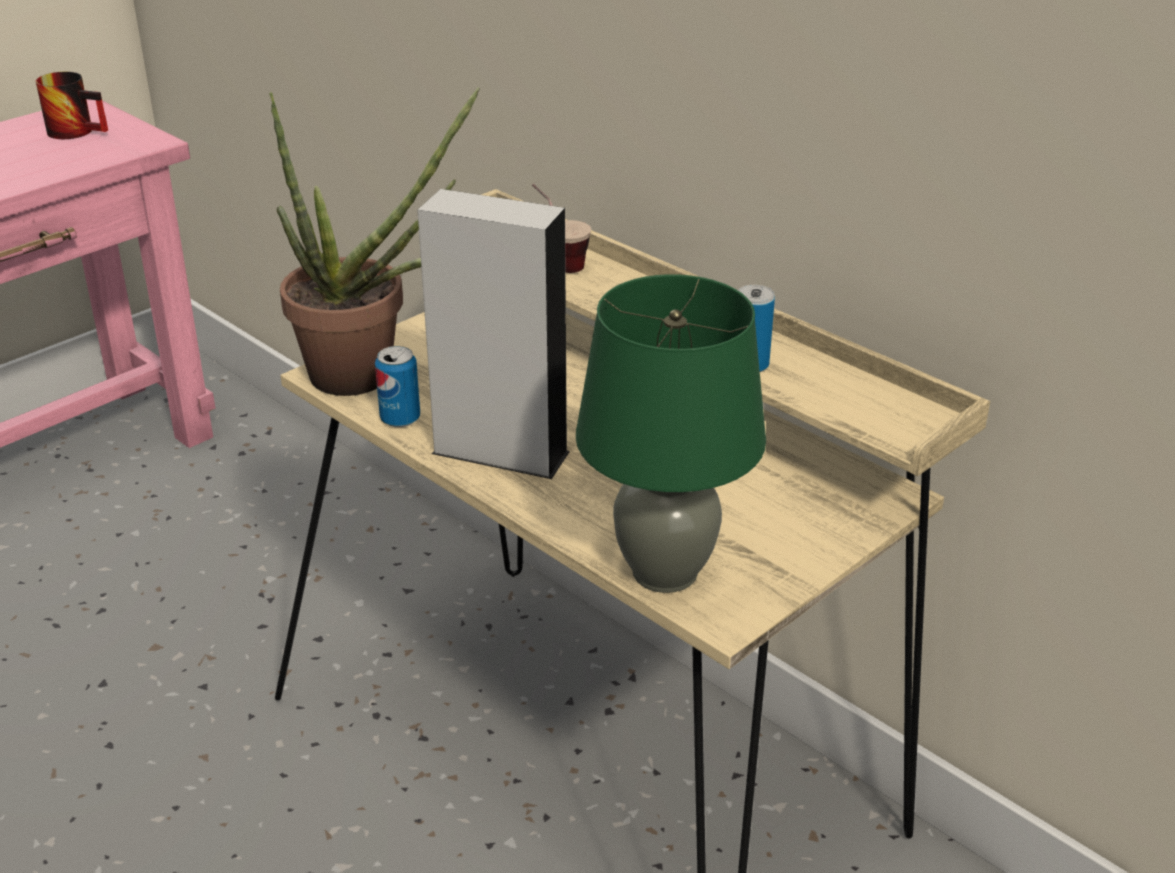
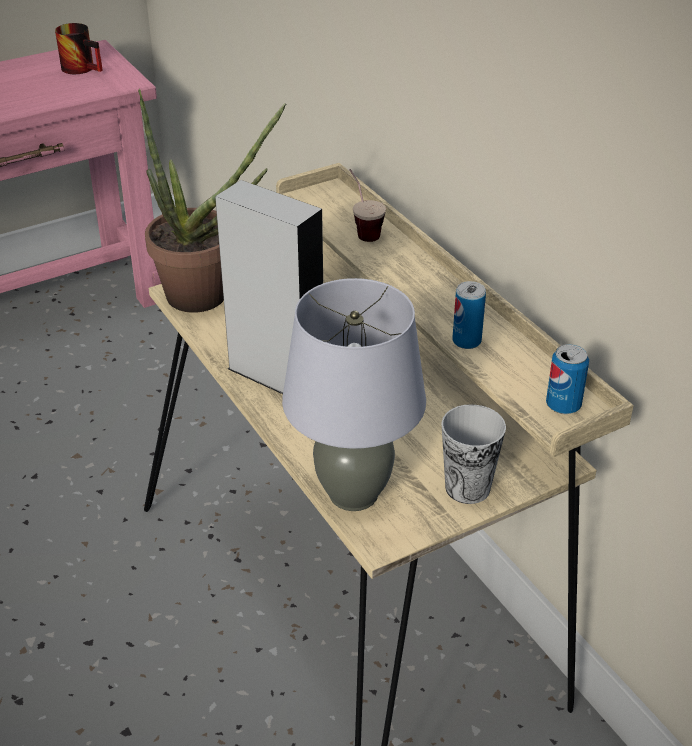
camera: 15 degrees right, 5 degrees up
can [375,346,420,427] -> can moved to [546,344,589,414]
green table lamp [576,274,766,593] -> grey table lamp [282,278,426,511]
none -> cup [442,404,506,504]

